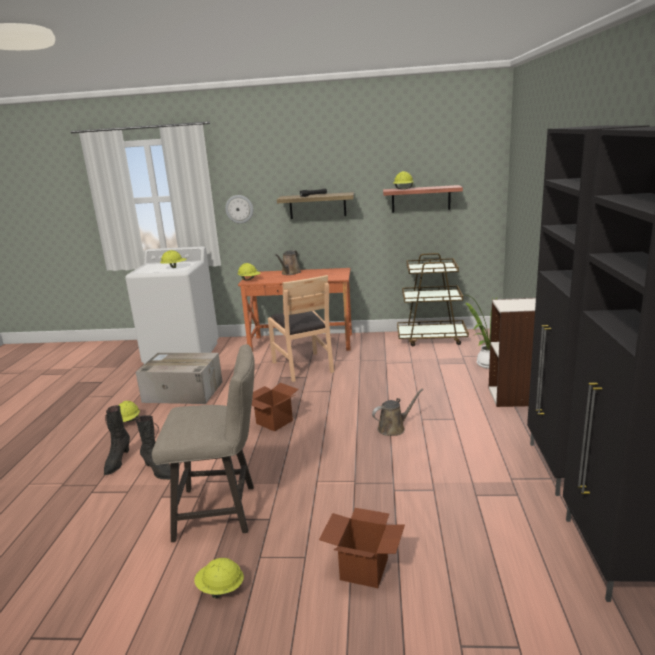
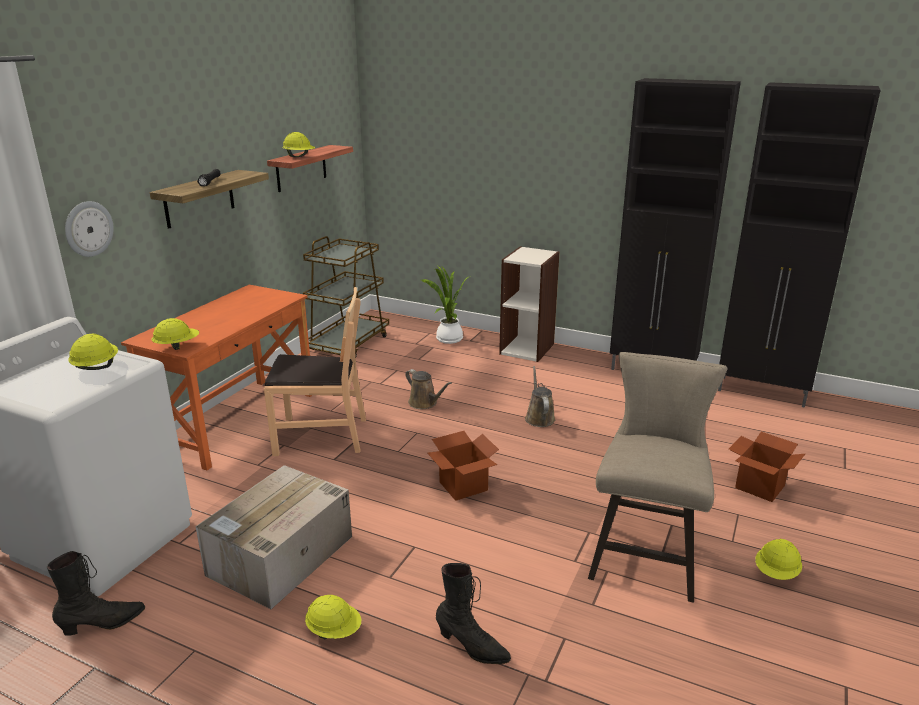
camera: 70 degrees left, 5 degrees up
black boot [135,415,171,480] -> black boot moved to [47,551,145,636]
brown watering can [275,250,301,275] -> brown watering can moved to [405,369,452,409]

